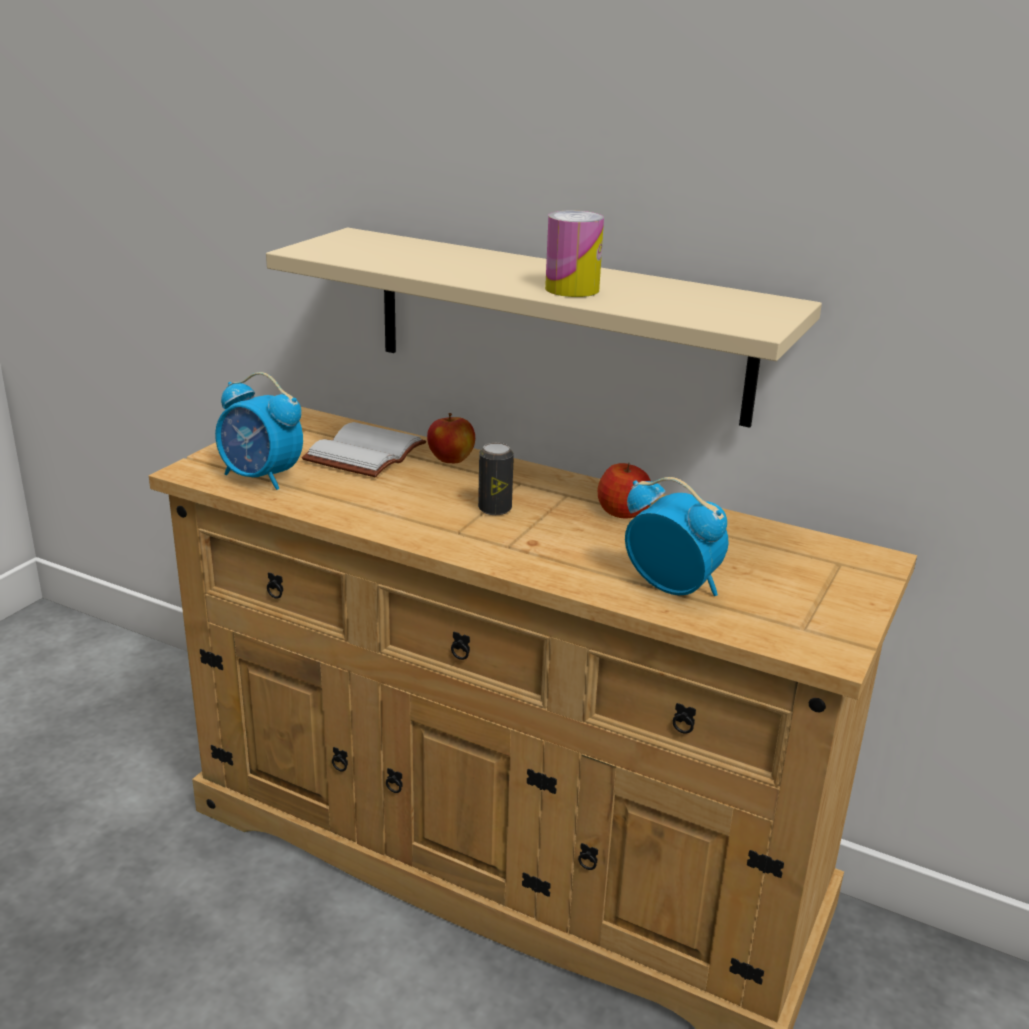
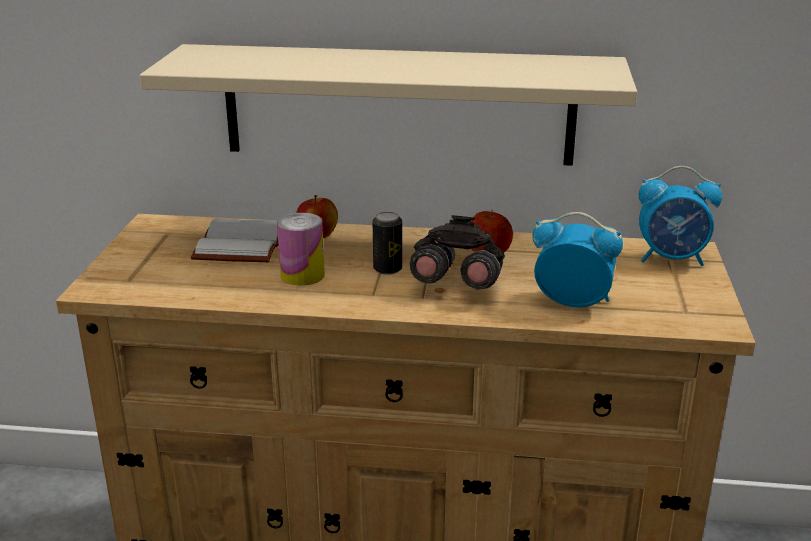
camera: 20 degrees left, 0 degrees up
alarm clock [215,372,303,490] -> alarm clock moved to [639,166,722,266]
can [545,211,604,297] -> can moved to [277,213,325,285]
none -> grey binoculars [410,215,505,290]

